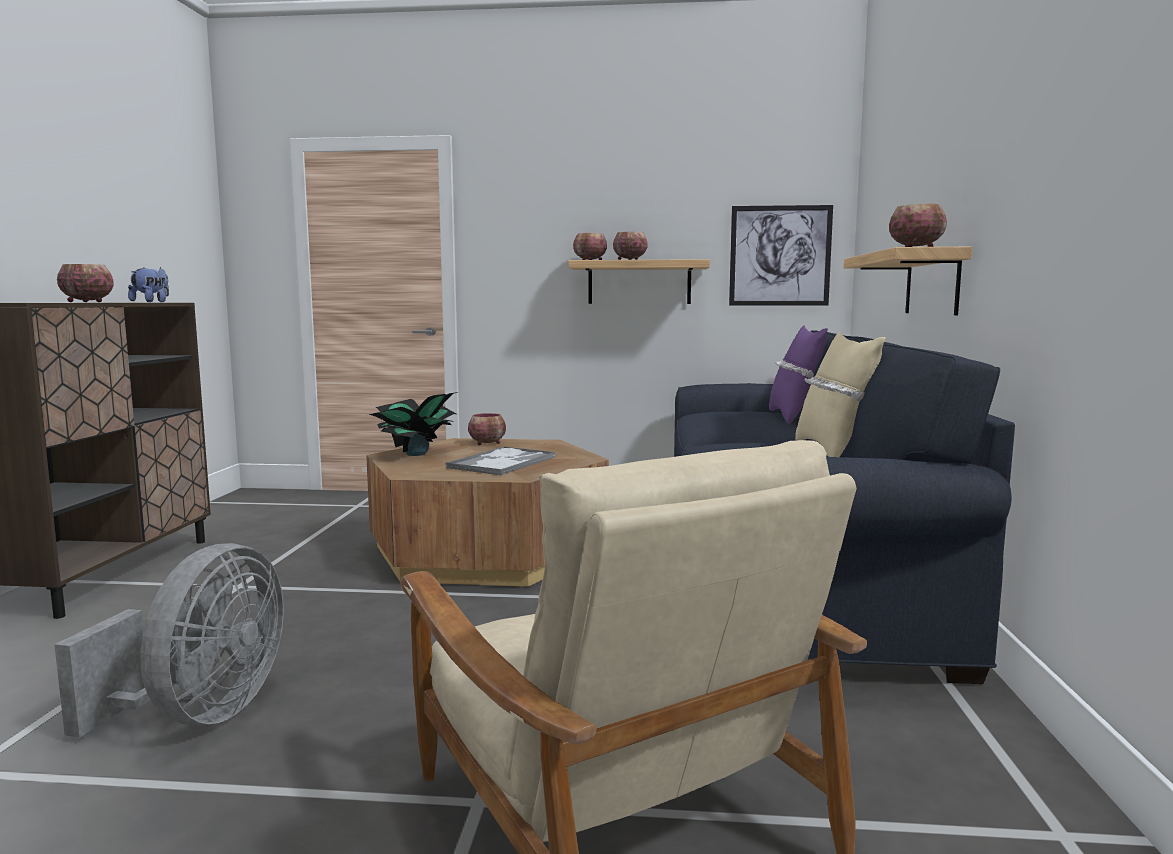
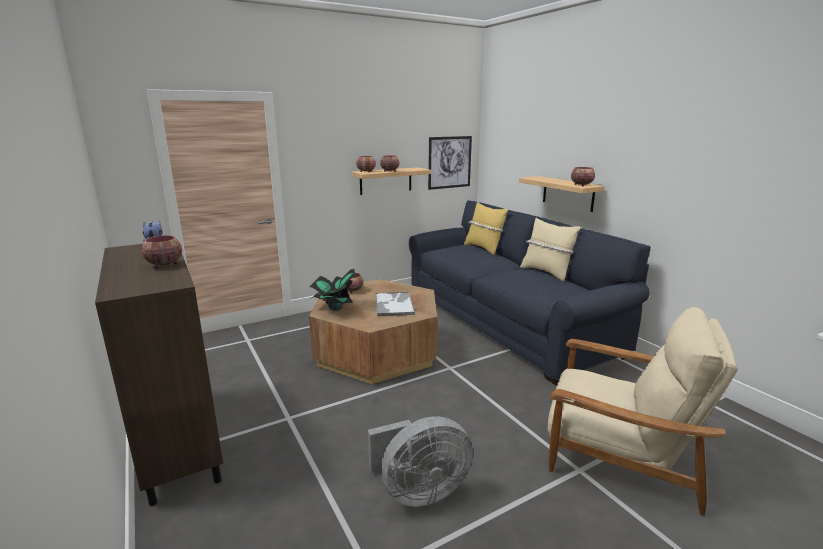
camera: 35 degrees left, 10 degrees up
grey fan [54,543,284,738] -> grey fan turned 90 degrees clockwise [368,416,473,507]
purple pillow [769,326,828,424] -> yellow pillow [464,202,508,255]

